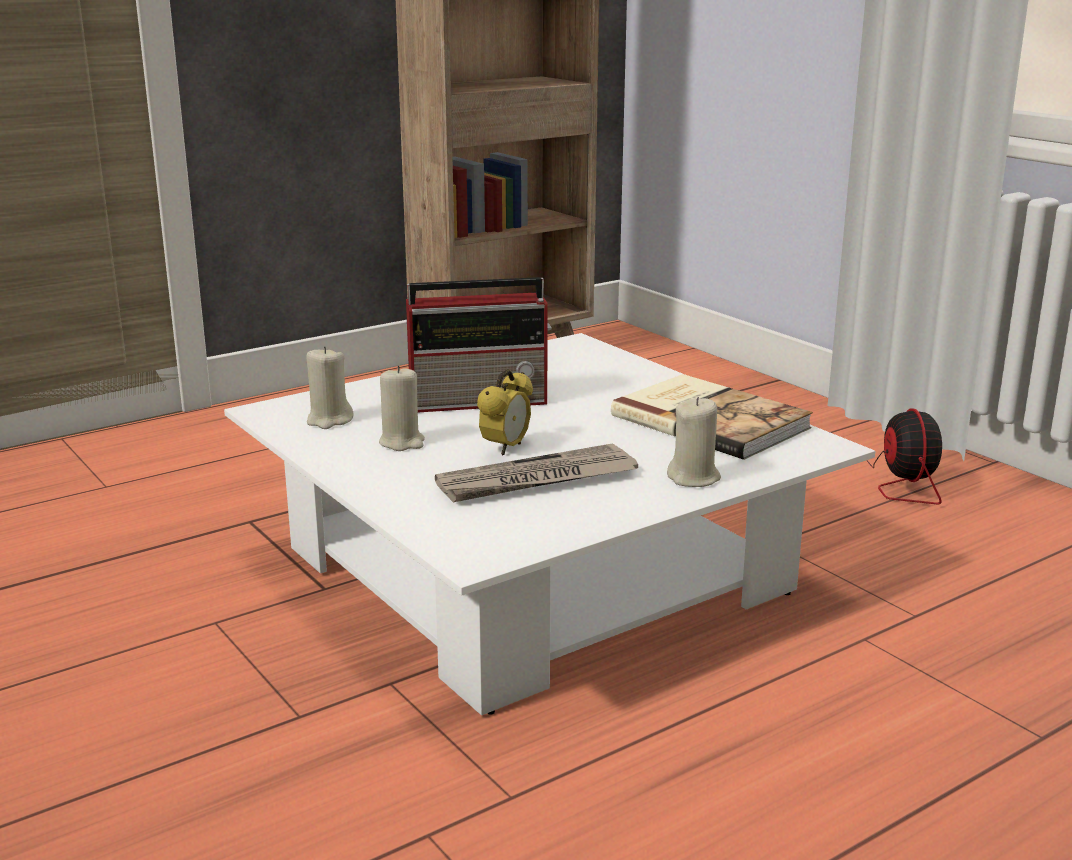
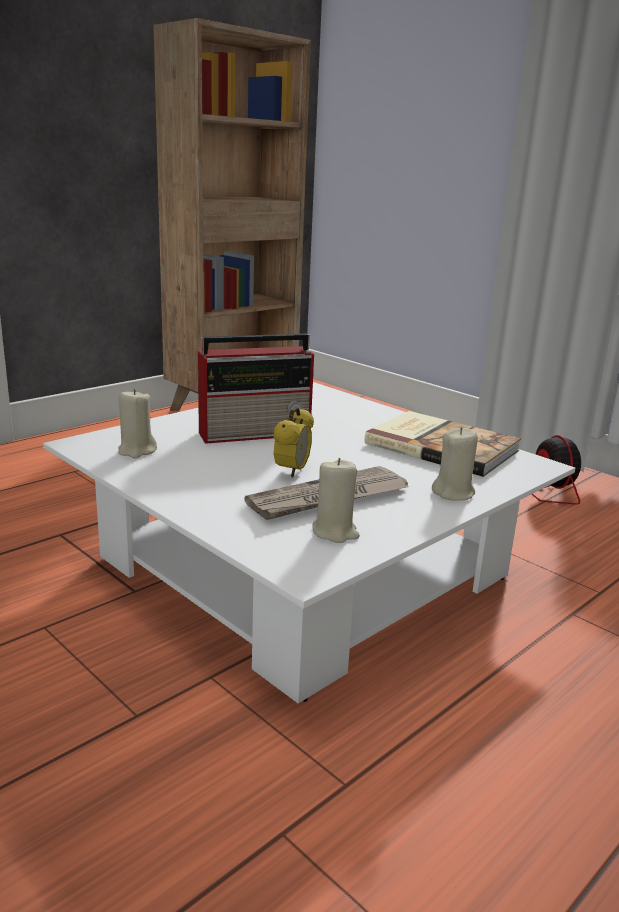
camera: 10 degrees left, 0 degrees up
beige candle [379,365,425,451] -> beige candle moved to [312,458,360,543]

